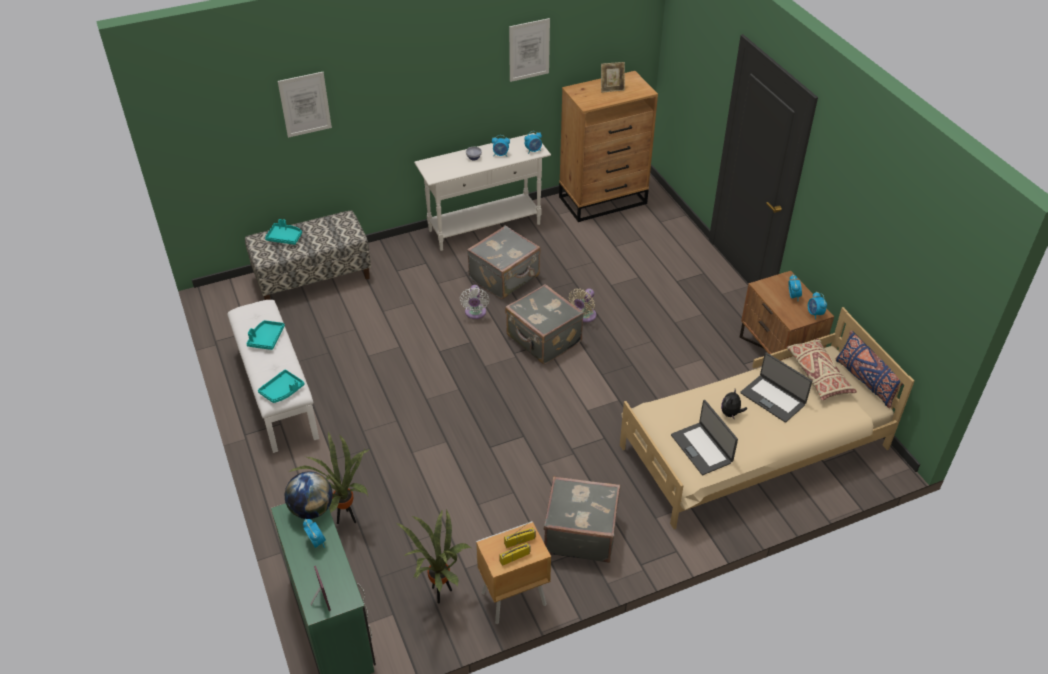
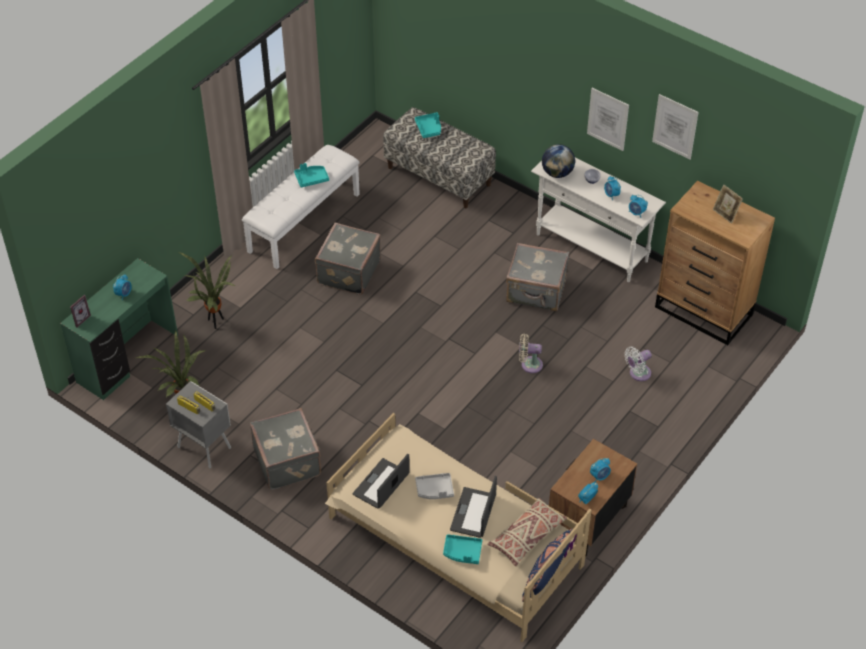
camera: 60 degrees right, 5 degrees up
turquoise tray [258,369,305,403] -> turquoise tray moved to [443,534,482,564]
picture [278,72,332,138] -> picture moved to [587,88,629,151]
globe [284,471,333,519] -> globe moved to [542,144,575,178]
white fan [460,285,489,319] -> white fan moved to [625,347,652,381]
brown nightstand [476,521,551,624] -> grey nightstand [166,381,231,468]
grey suitcase [505,284,584,365] -> grey suitcase moved to [315,223,381,295]
plush toy [721,389,747,419] -> grey tray [415,473,454,499]

